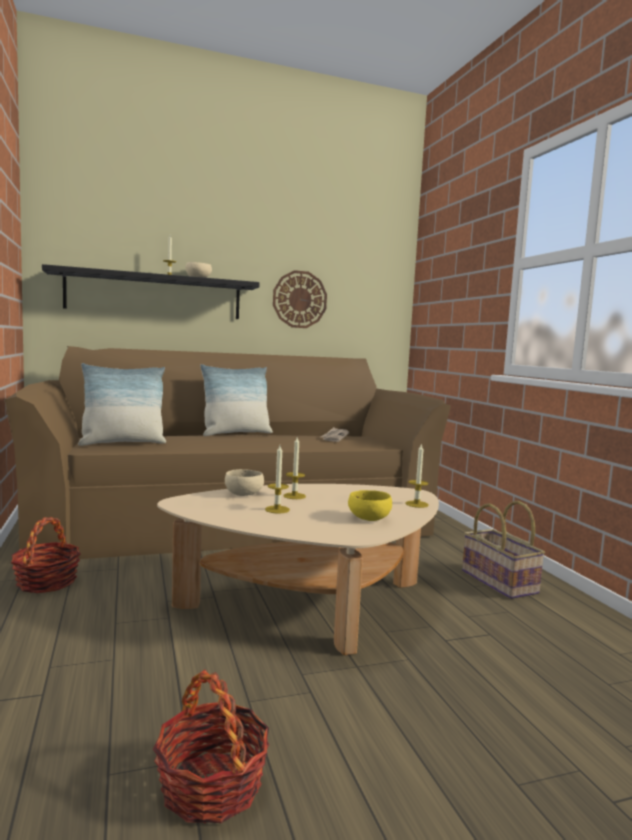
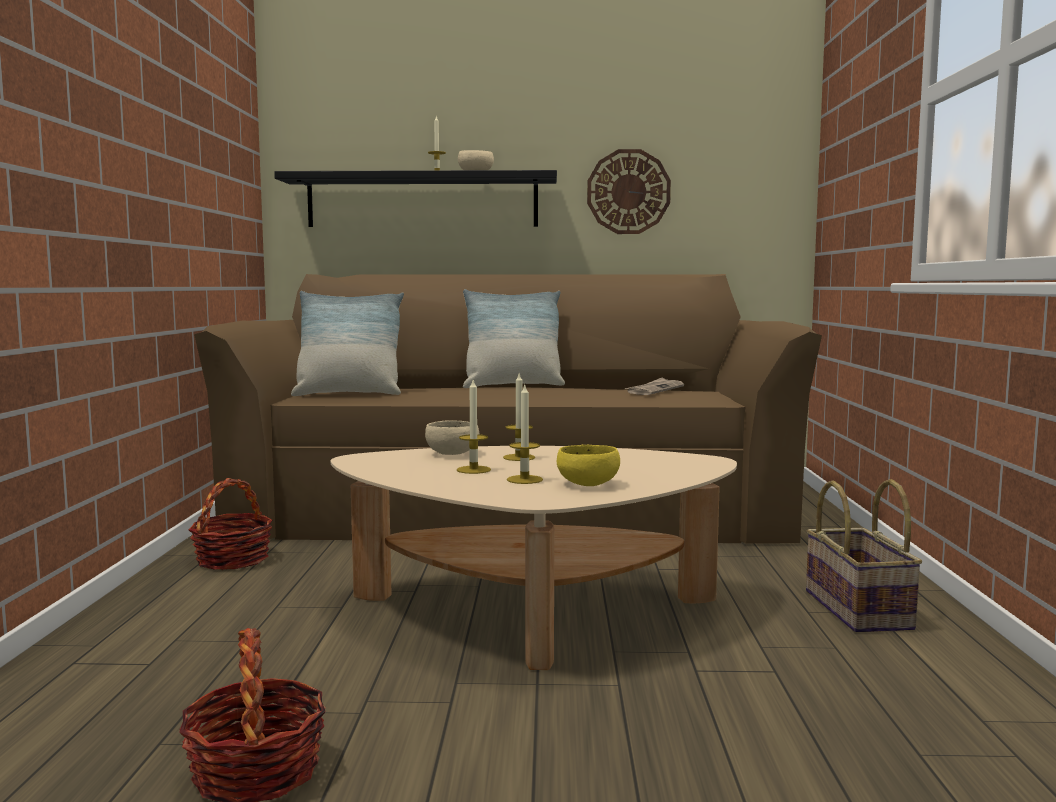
camera: 20 degrees right, 0 degrees up
candle [405,443,429,508] -> candle moved to [507,385,543,484]

